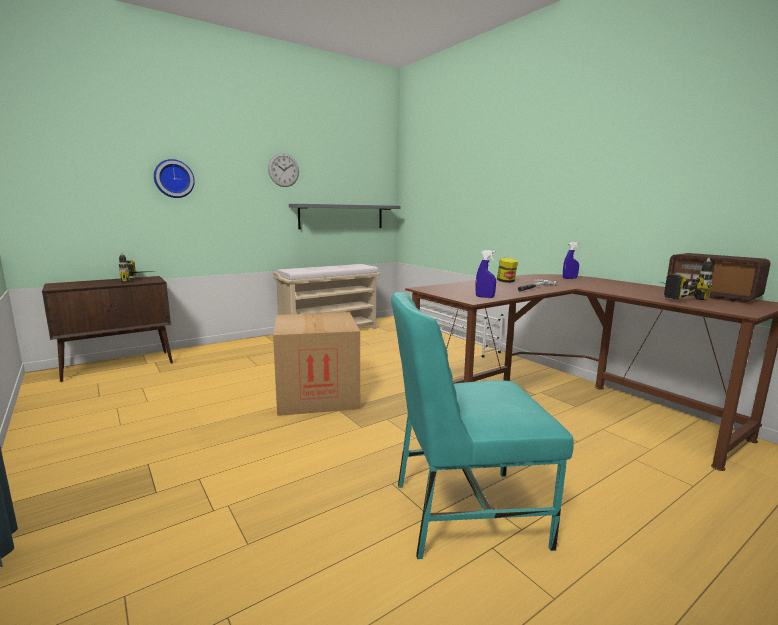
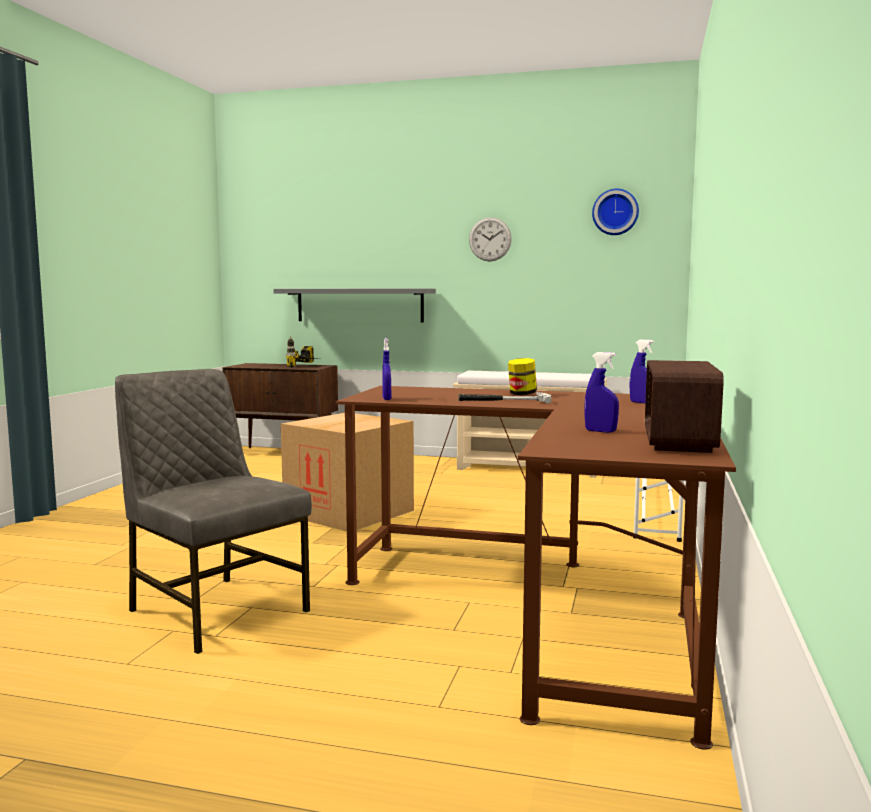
camera: 50 degrees right, 5 degrees down
wall clock [154,159,195,198] -> wall clock moved to [592,189,639,235]
grey shelf [289,204,400,229] -> grey shelf moved to [273,289,436,323]
turquoise chair [391,292,574,559] -> grey chair [115,369,312,654]
power drill [661,257,713,300] -> blue spray bottle [584,352,619,433]

